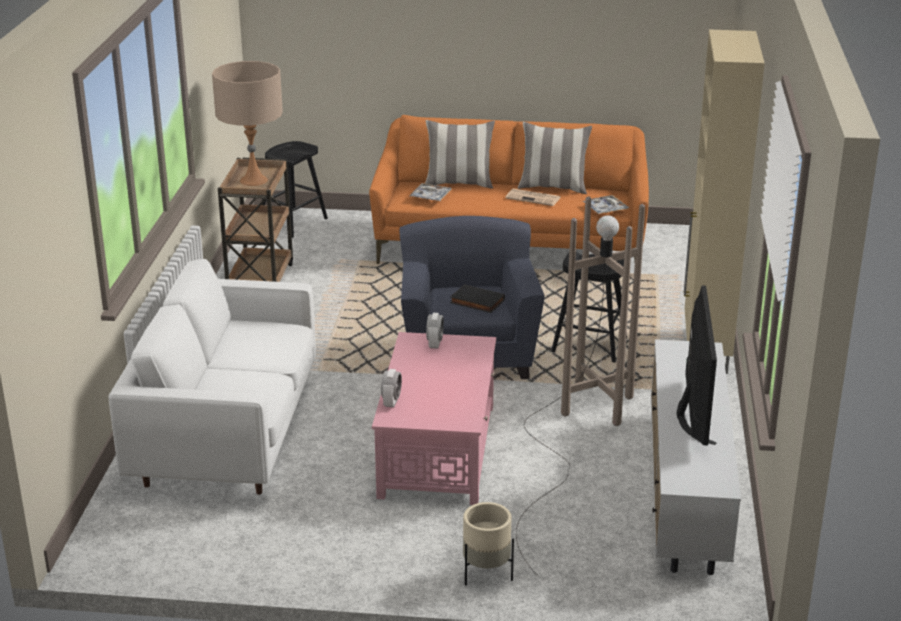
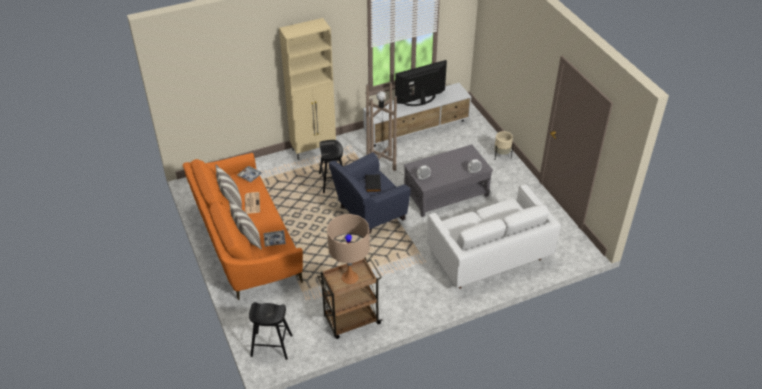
camera: 120 degrees left, 15 degrees up
pink coffee table [372,332,496,505] -> grey coffee table [404,144,493,217]

